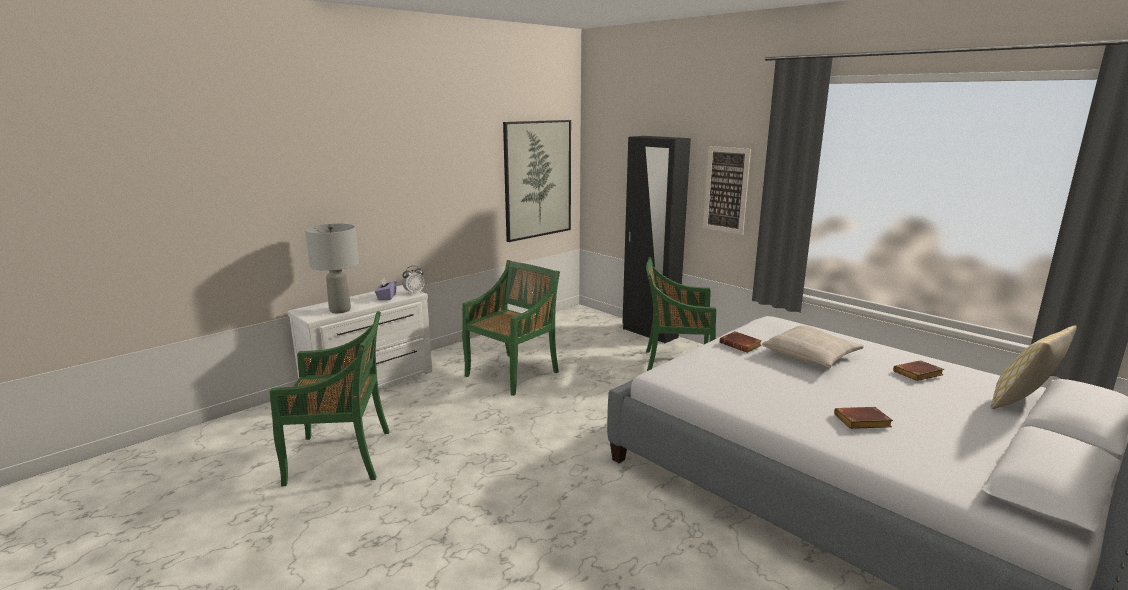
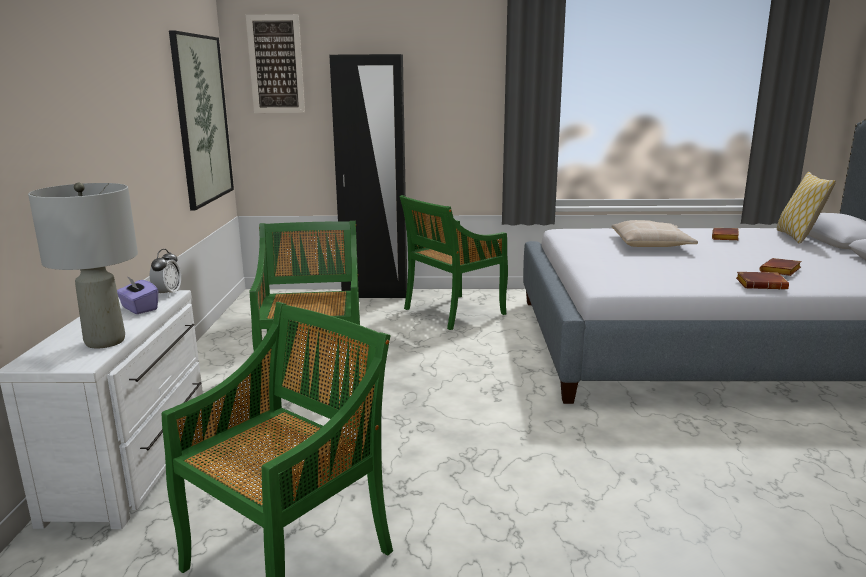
camera: 45 degrees left, 0 degrees up
picture [703,146,751,235] -> picture moved to [246,14,305,113]
brown book [720,331,762,353] -> brown book moved to [736,272,789,289]

